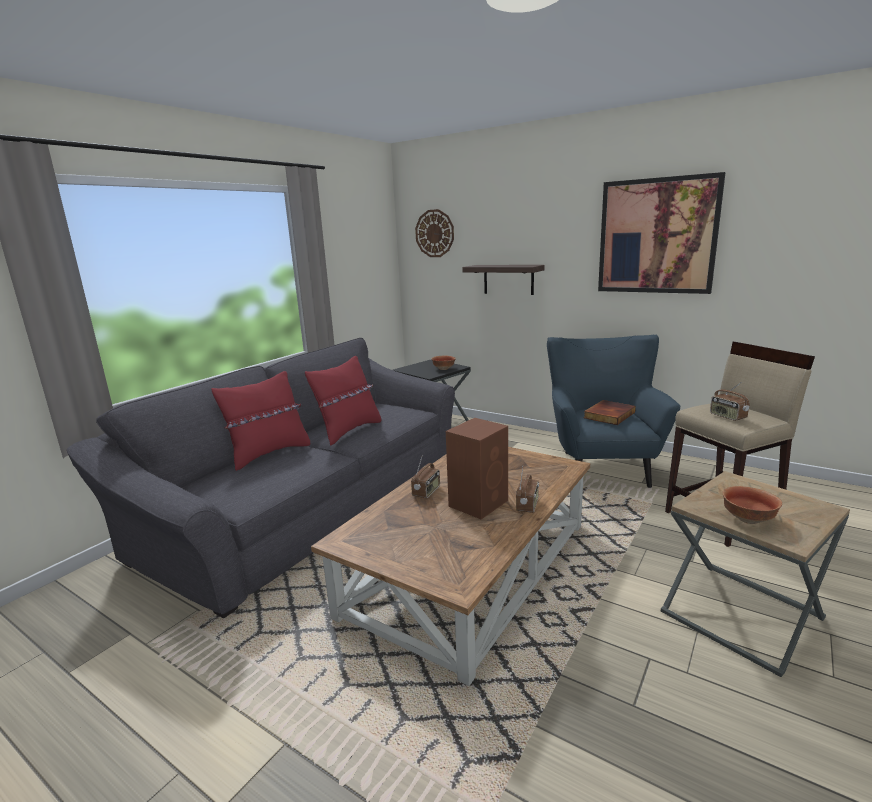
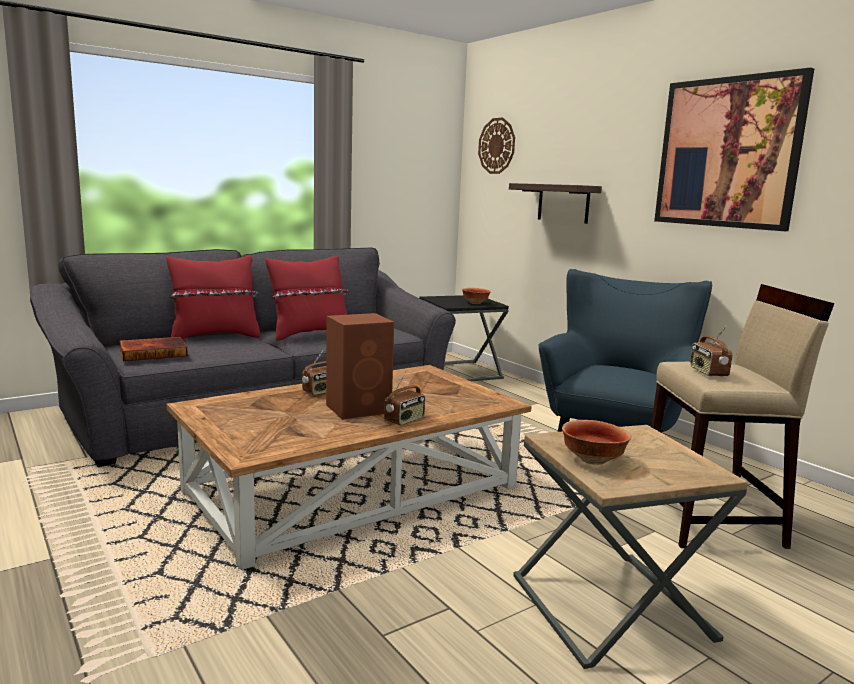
camera: 20 degrees right, 5 degrees down
book [584,400,636,425] -> book moved to [119,337,188,361]

